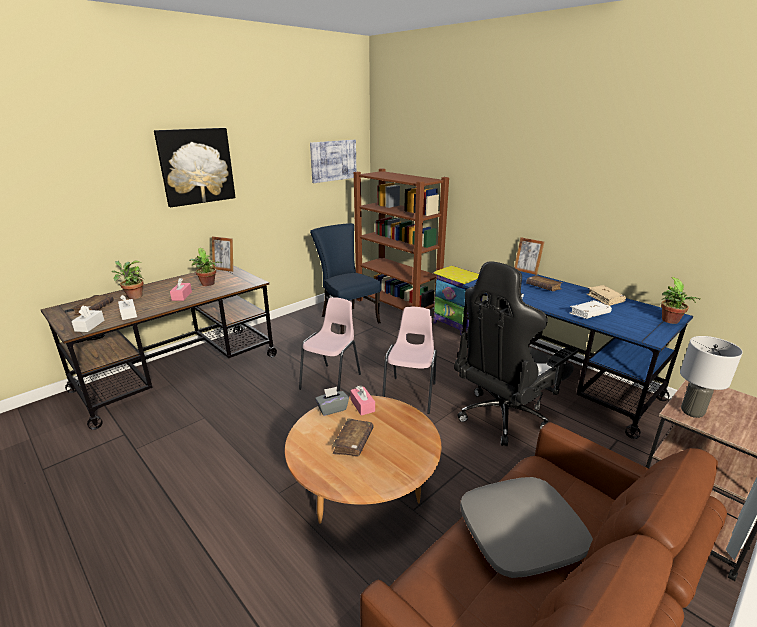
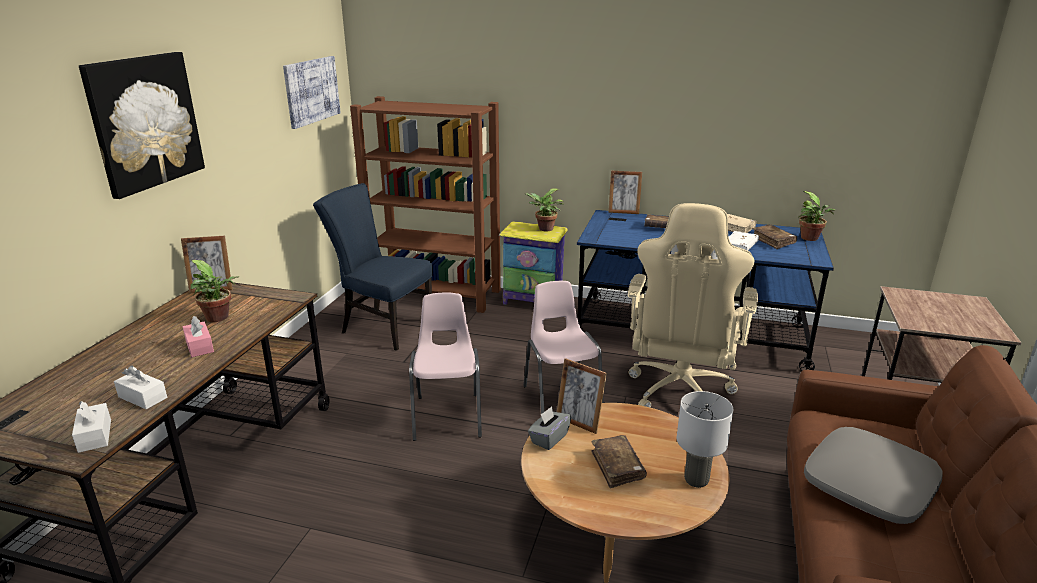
camera: 30 degrees left, 0 degrees up
brown book [71,295,114,316] -> brown book moved to [752,224,797,249]
potted plant [112,260,145,299] -> potted plant moved to [525,189,563,231]
pink tissue box [350,385,375,416] -> picture frame [557,358,607,434]
black office chair [454,261,578,446] -> beige office chair [628,203,758,407]
white table lamp [680,336,743,418] -> white table lamp moved to [677,391,733,488]

